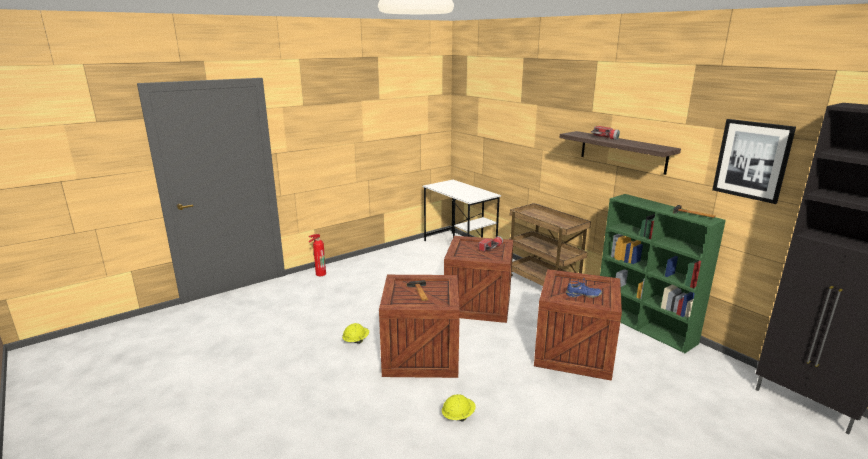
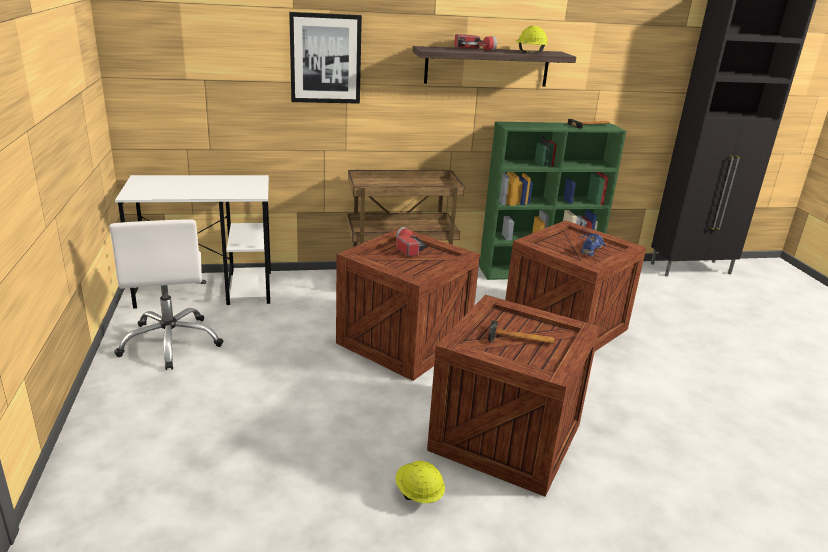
camera: 65 degrees left, 5 degrees up
fire extinguisher [309,234,326,276] -> none
yellow hard hat [442,394,476,422] -> yellow hard hat moved to [516,26,548,54]
picture [712,119,796,204] -> picture moved to [289,12,362,104]
none -> white office chair [109,220,223,370]

